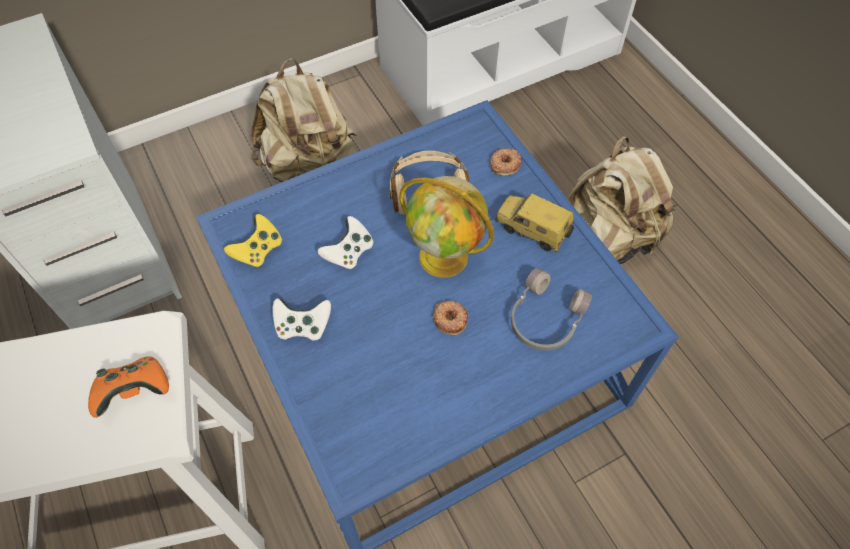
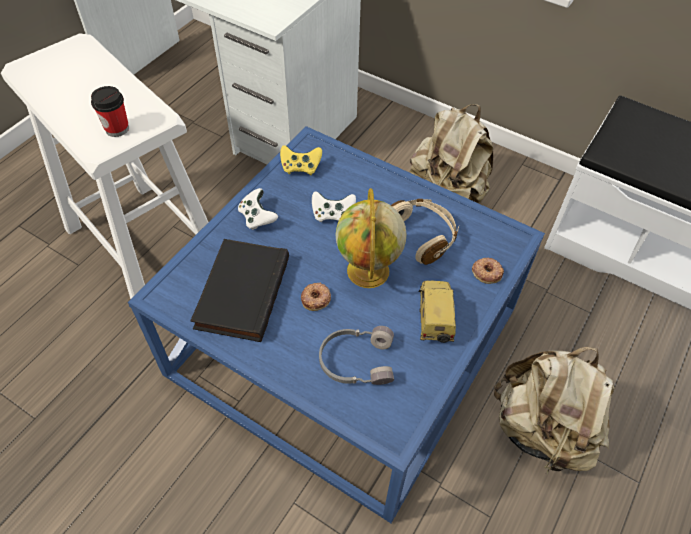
camera: 60 degrees right, 5 degrees down
orange game controller [88,356,169,418] -> cup [91,86,129,137]
none -> black book [190,239,289,342]

